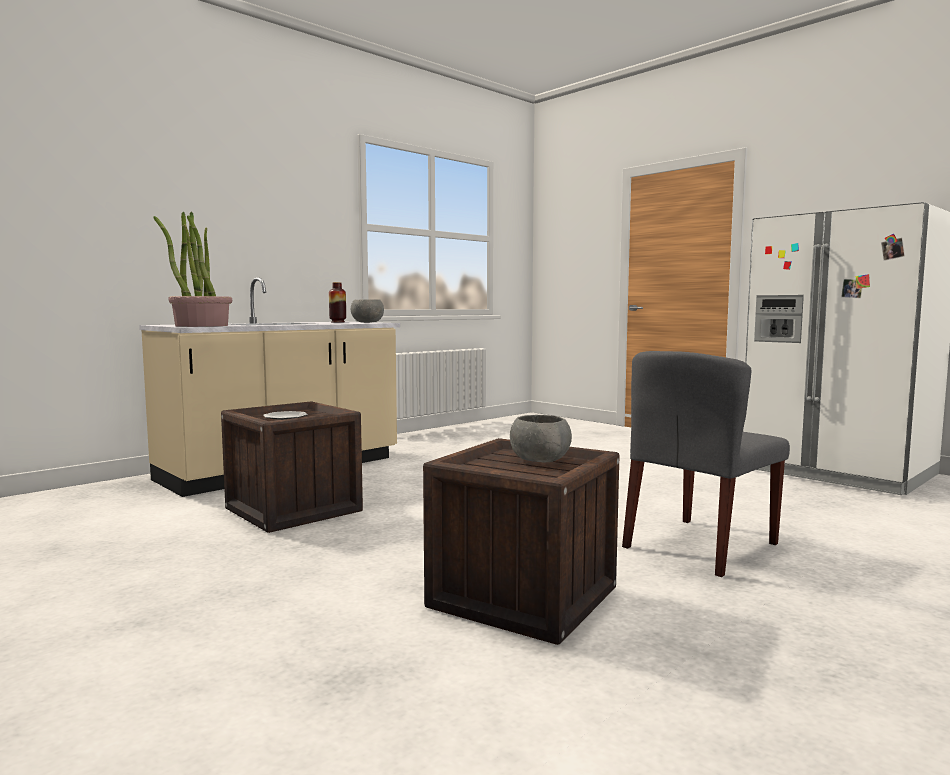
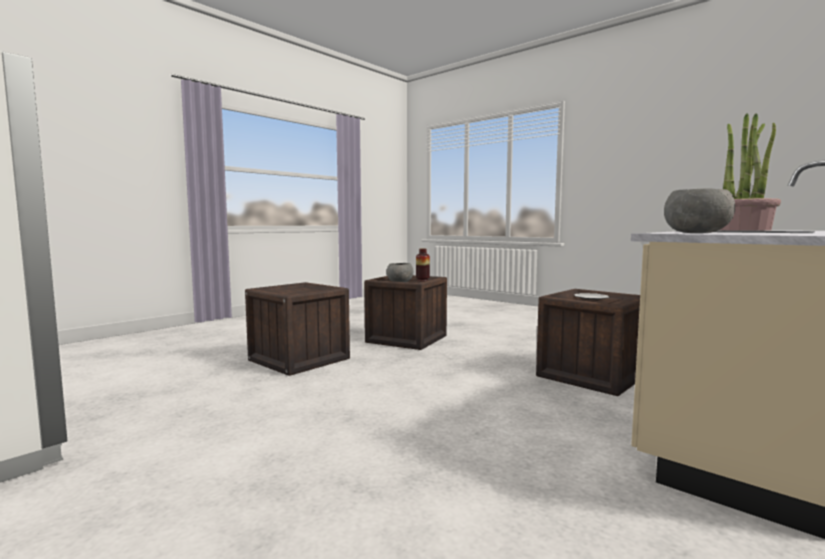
camera: 175 degrees right, 0 degrees up
vase [329,282,346,323] -> vase moved to [416,248,430,281]
grey chair [622,351,790,577] -> crate [245,282,350,376]

